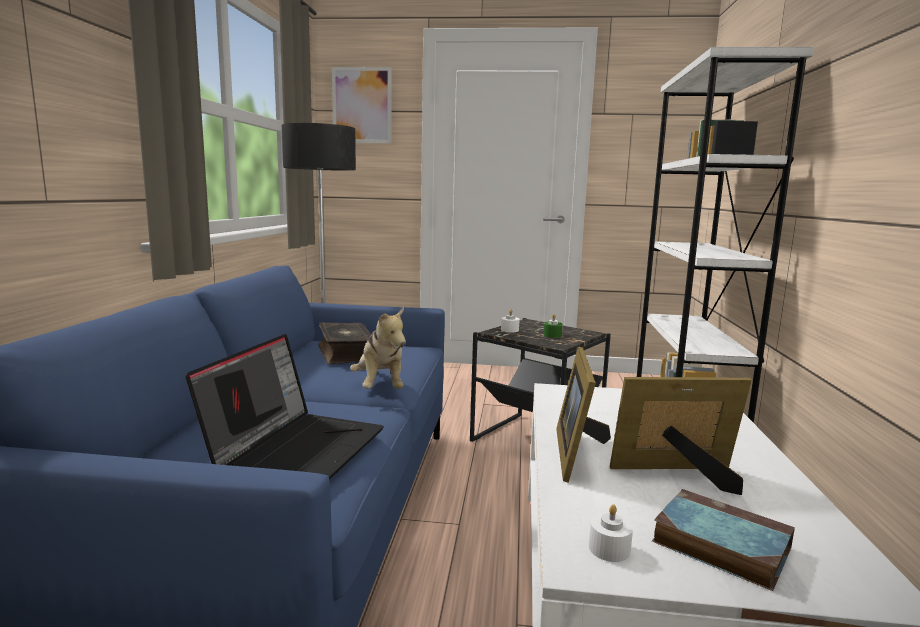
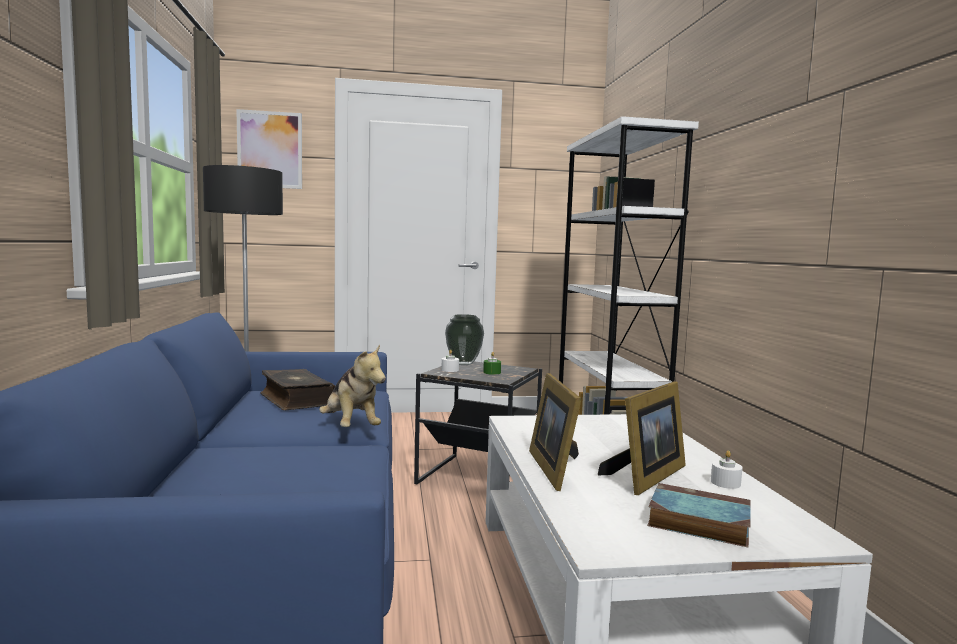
camera: 15 degrees left, 5 degrees down
laptop [185,334,384,480] -> none
white candle [589,504,633,562] -> white candle moved to [711,450,742,489]
picture frame [610,377,752,495] -> picture frame turned 150 degrees clockwise [598,381,686,495]
none -> vase [445,314,484,365]

